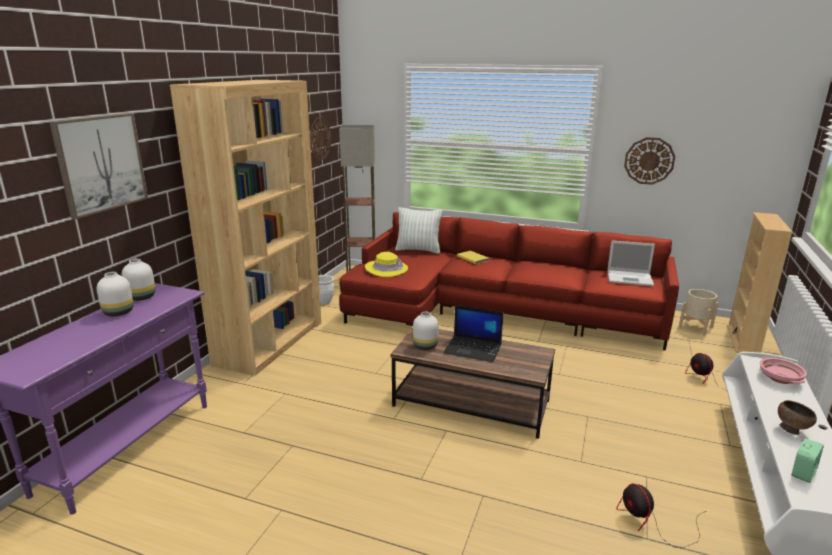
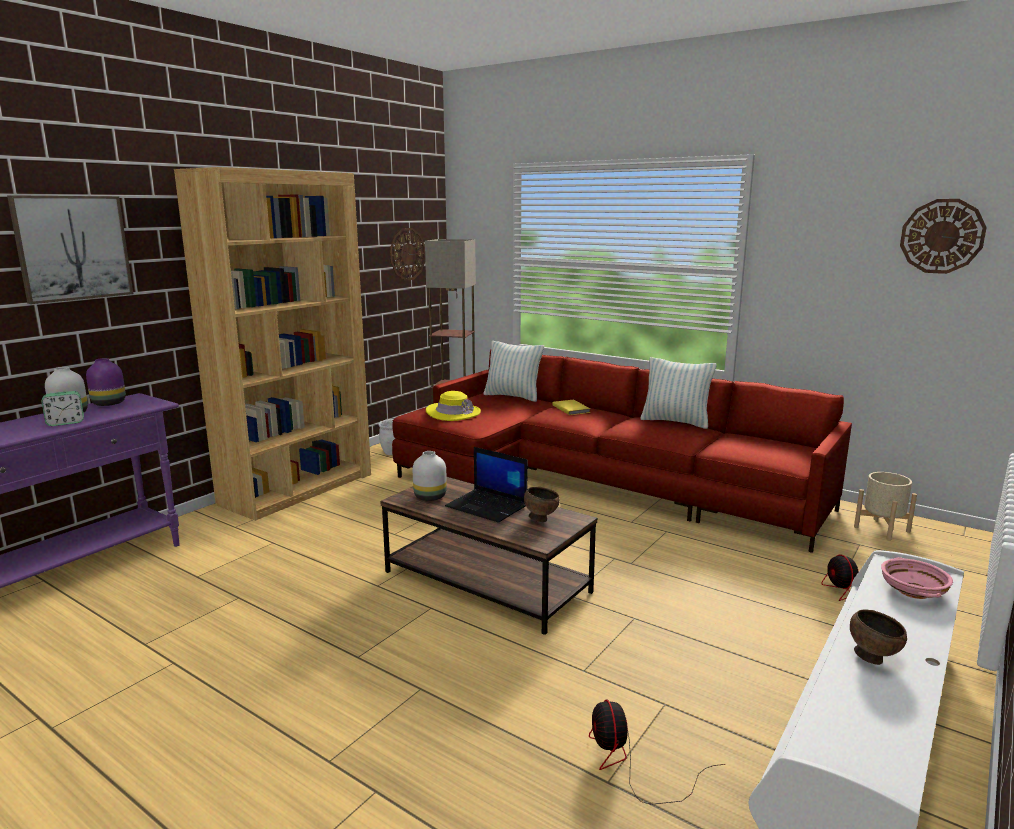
camera: 15 degrees right, 5 degrees down
white vase [122,259,156,301] -> purple vase [86,358,126,406]
laptop [607,240,655,286] -> none
wall clock [624,137,675,185] -> wall clock moved to [900,199,987,274]
beige bookcase [727,212,793,353] -> none
alarm clock [792,438,824,483] -> alarm clock moved to [41,391,84,426]
none -> brown bowl [524,487,560,522]
none -> pillow [640,357,717,429]

